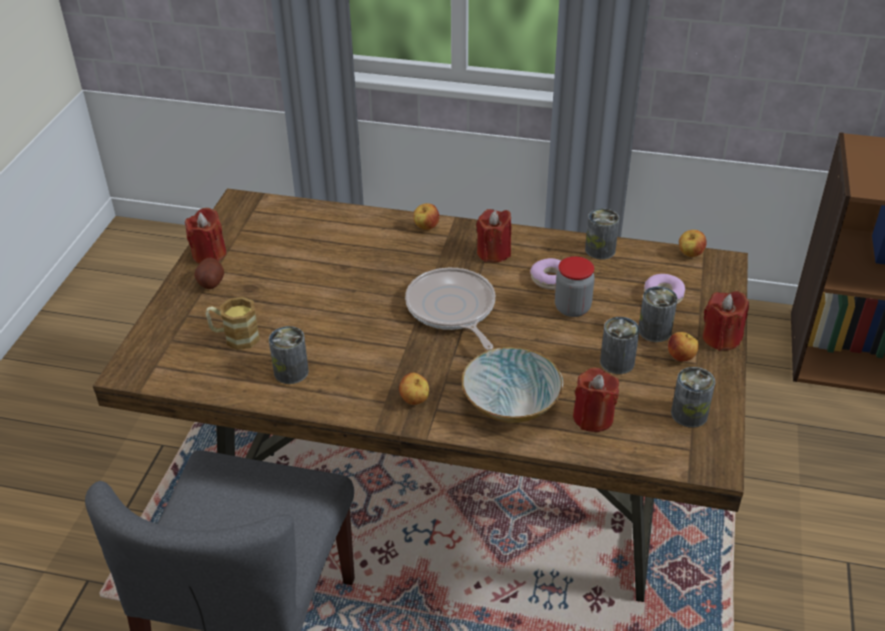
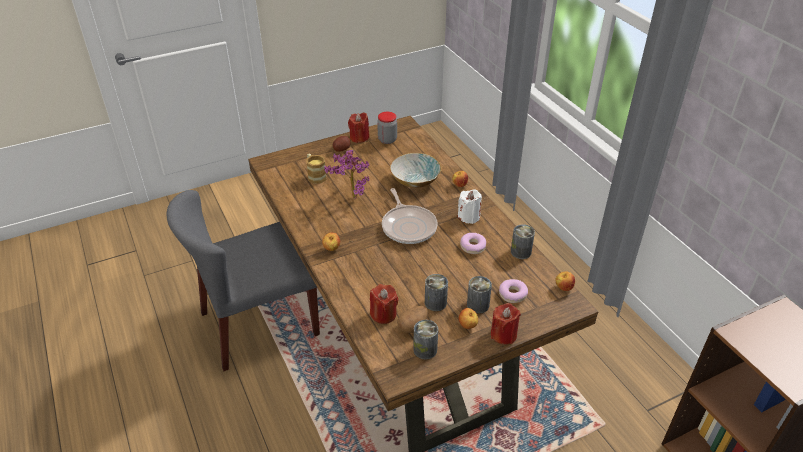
camera: 50 degrees right, 0 degrees up
can [269,326,309,384] -> none
frying pan [405,268,495,350] -> frying pan turned 135 degrees clockwise [382,188,438,244]
bowl [461,347,563,423] -> bowl moved to [390,153,441,188]
red candle [476,209,511,263] -> white candle [457,189,482,224]
jar [555,256,595,317] -> jar moved to [377,112,397,144]
none -> potted plant [325,150,370,199]
none -> potato [397,306,428,333]

